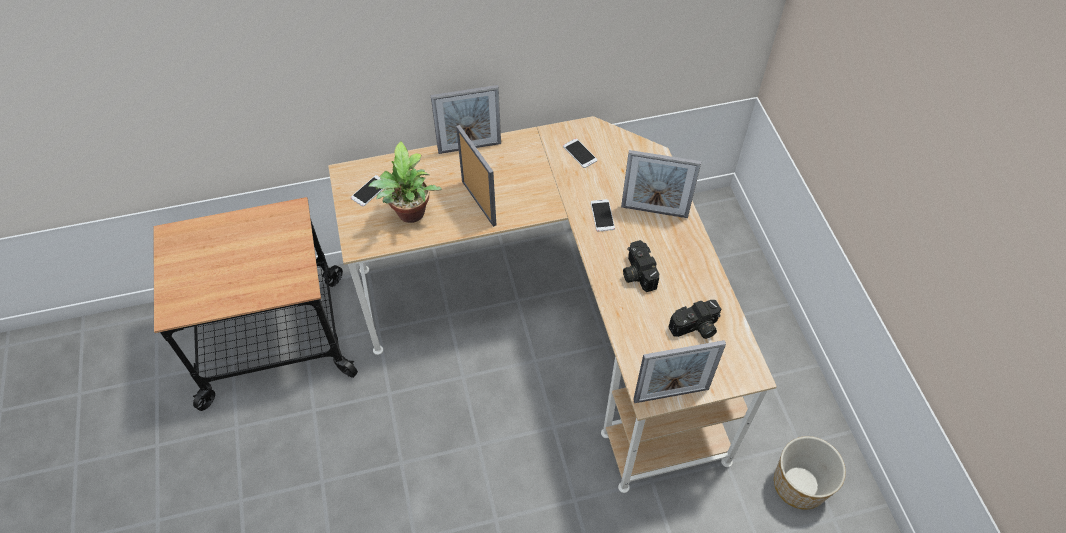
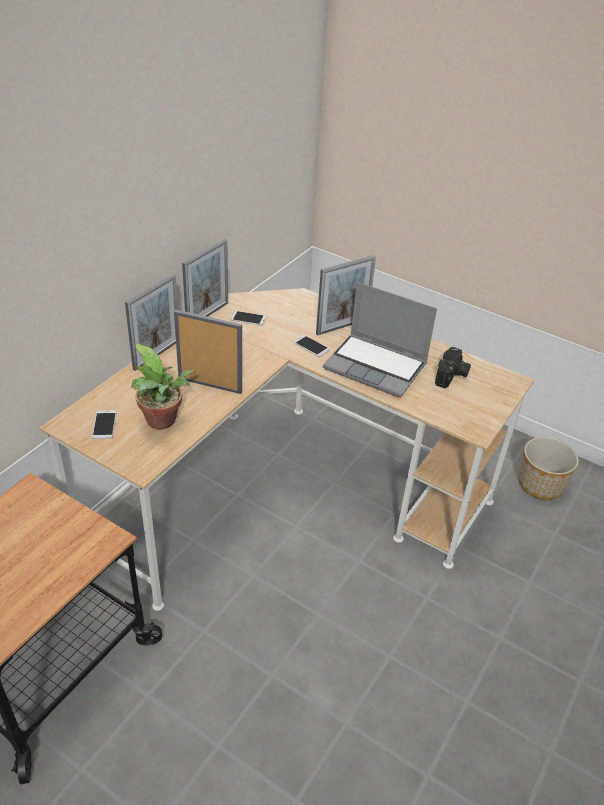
camera: 45 degrees left, 15 degrees down
camera [623,240,659,292] -> laptop [323,282,437,398]
picture frame [633,340,726,403] -> picture frame moved to [182,239,228,317]

